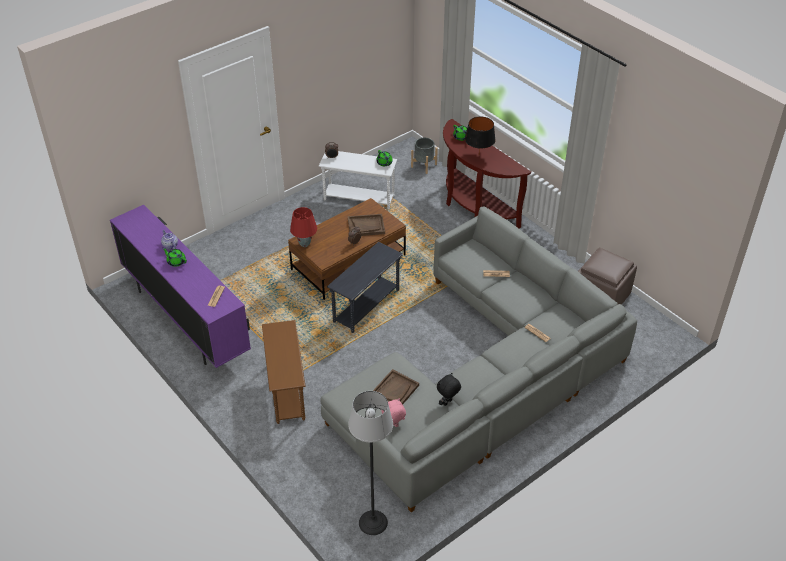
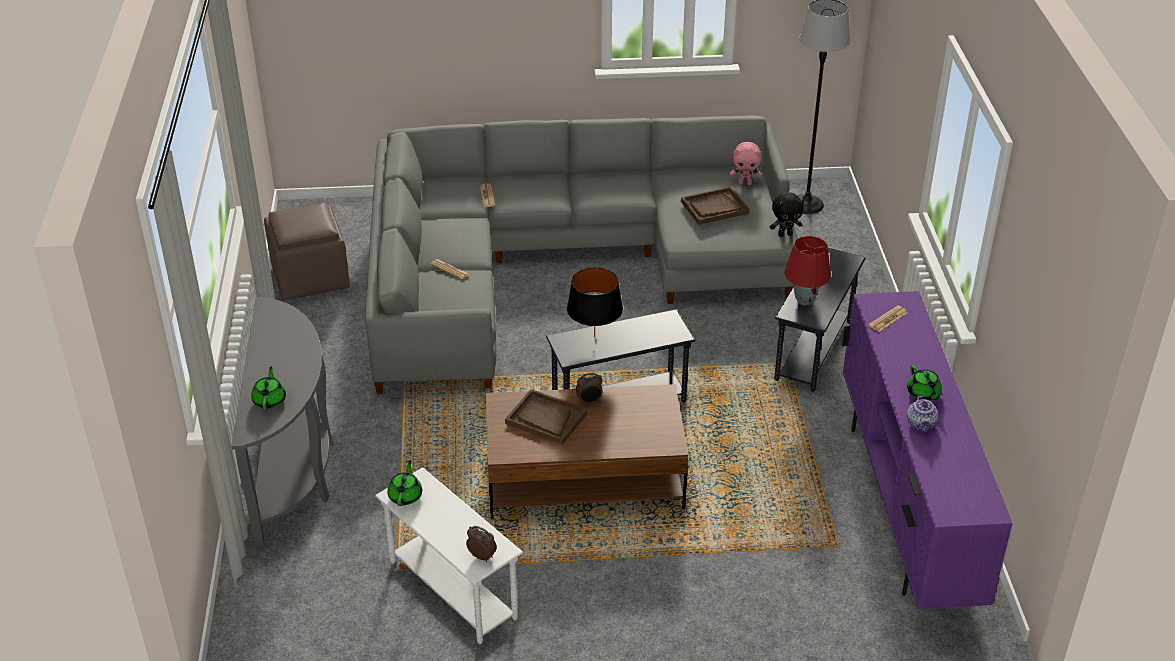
camera: 145 degrees left, 5 degrees down
brown side table [262,320,305,424] -> grey side table [774,248,866,392]
red table lamp [290,207,317,247] -> red table lamp moved to [784,236,831,306]
grey planter [411,138,438,174] -> none
black plush toy [437,373,461,406] -> black plush toy moved to [770,192,804,237]
brown console table [443,119,531,228] -> grey console table [232,297,334,547]
black table lamp [465,117,496,152] -> black table lamp moved to [567,267,623,338]

